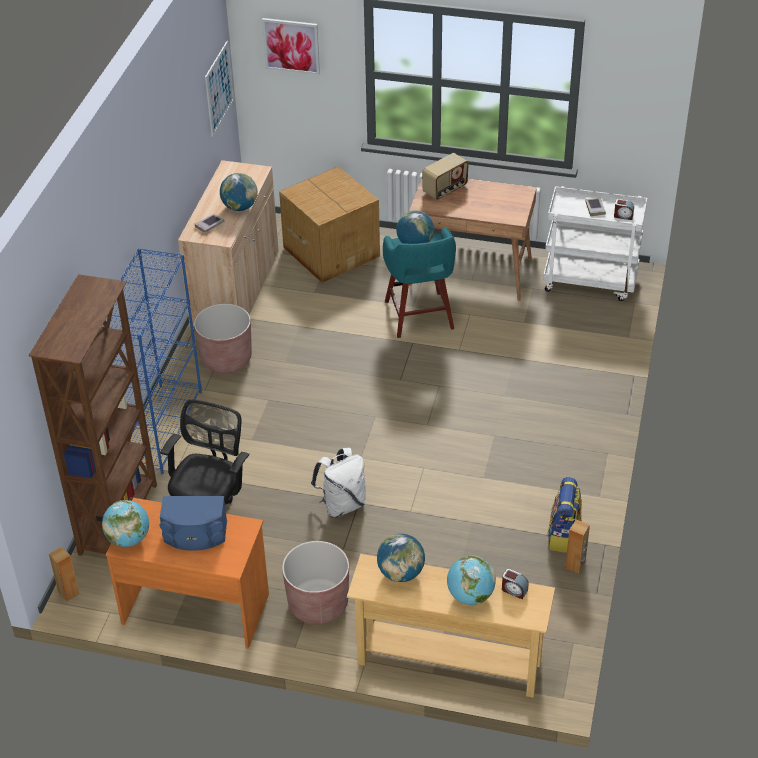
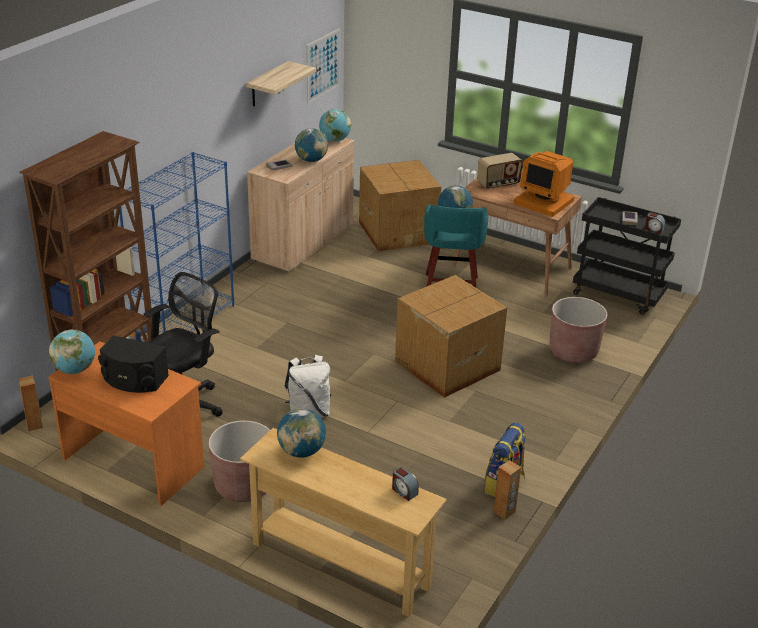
camera: 15 degrees right, 10 degrees down
blue speaker [159,496,227,551] -> black speaker [98,335,169,393]
brown planter [194,304,252,373] -> brown planter moved to [550,297,607,363]
picture [262,18,320,75] -> none
globe [447,556,496,605] -> globe moved to [319,109,351,142]
white cart [543,186,647,301] -> black cart [573,197,681,315]
none -> shelf [246,61,317,106]
none -> cardboard box [395,275,507,398]
none -> monitor [514,151,574,217]

